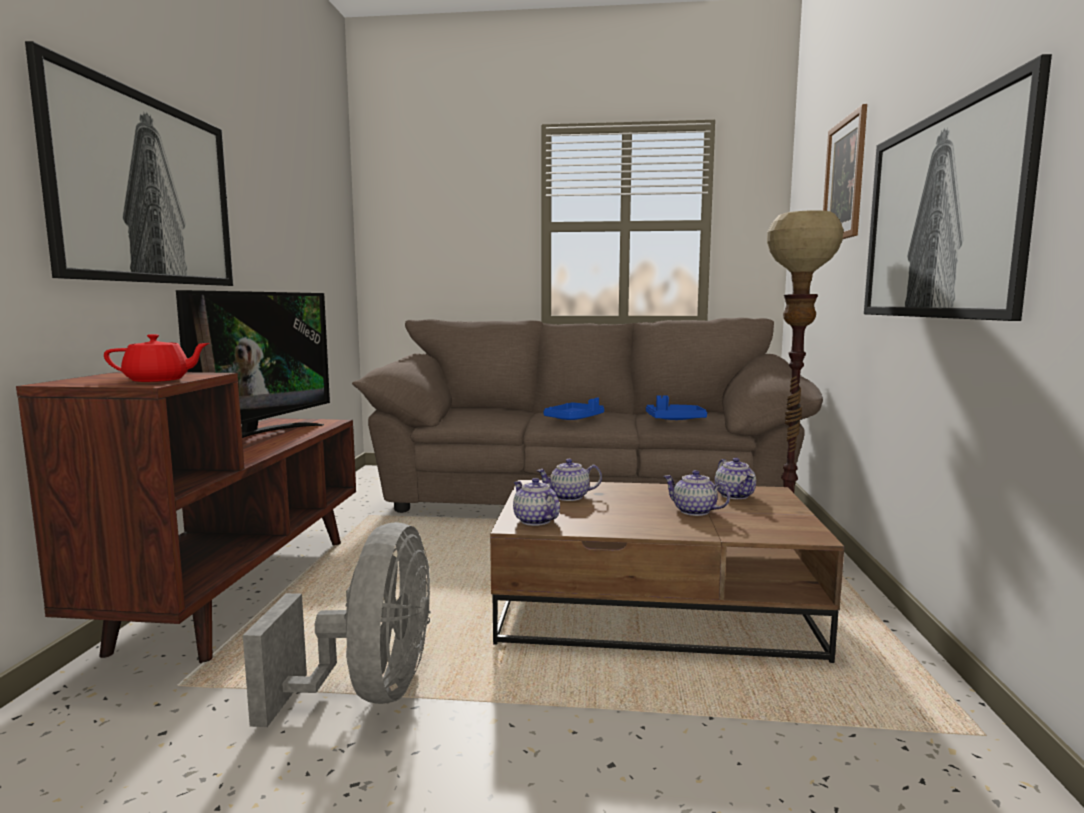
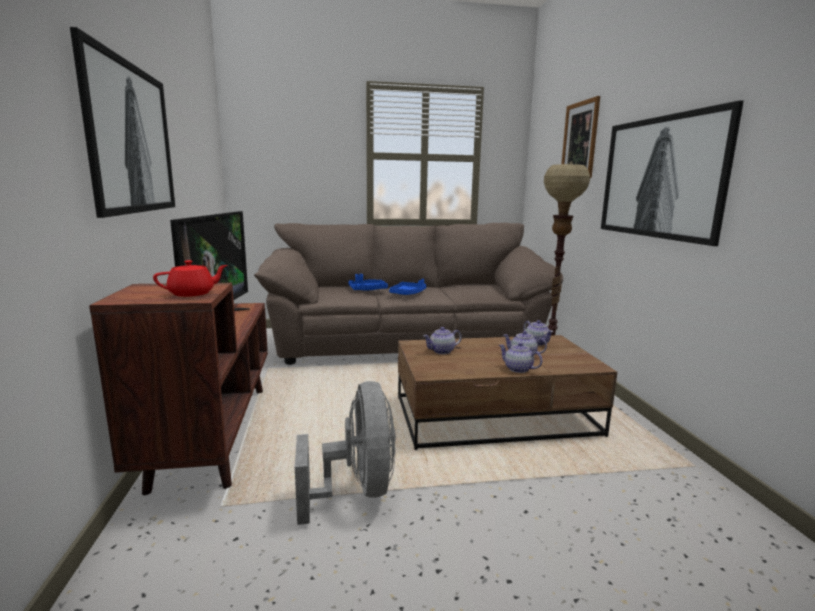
camera: 15 degrees left, 5 degrees up
teapot [513,478,560,526] -> teapot moved to [499,343,543,373]
blue tray [646,395,707,420] -> blue tray moved to [348,274,388,290]

